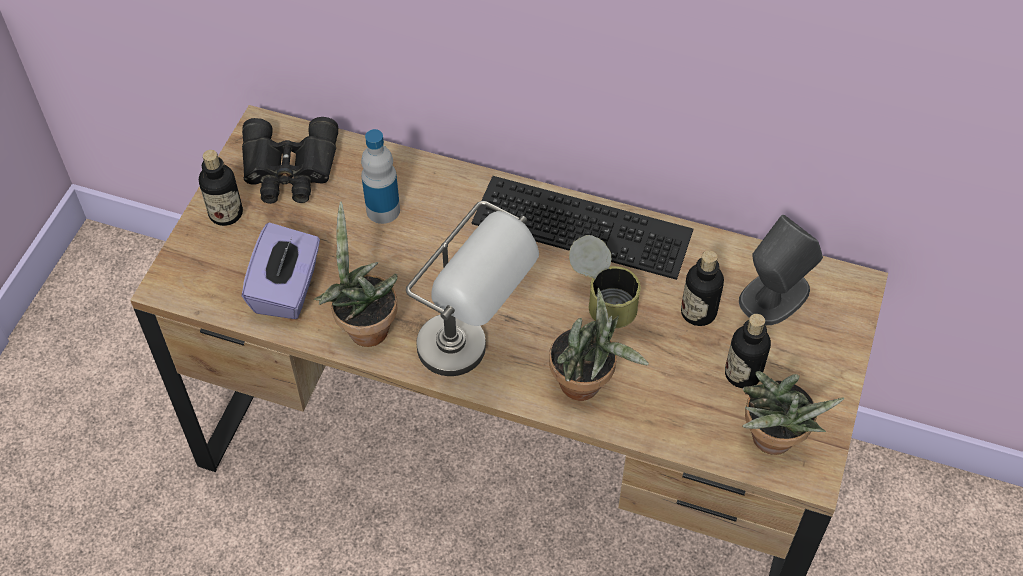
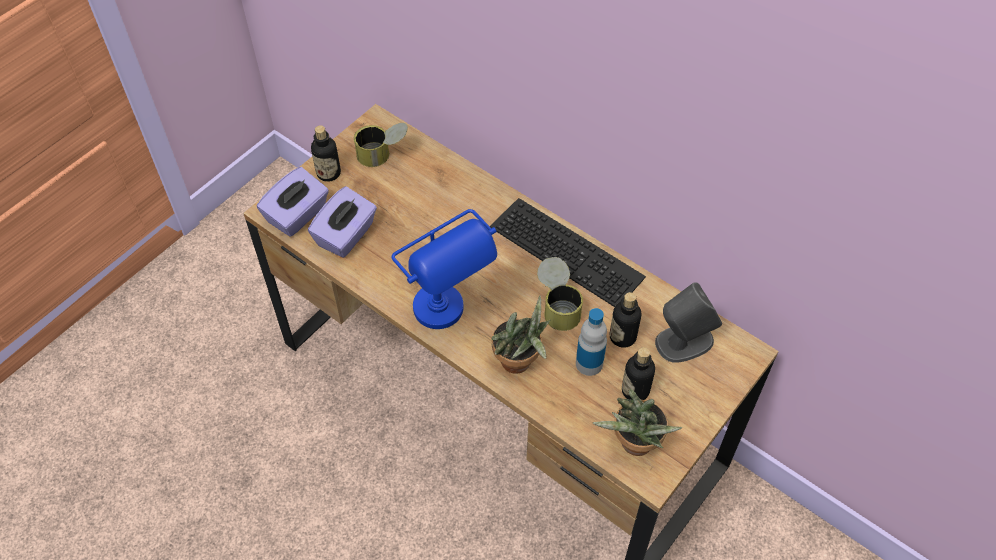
camera: 20 degrees right, 0 degrees up
black binoculars [242,117,338,204] -> can [354,123,408,167]
potted plant [314,202,398,347] -> none
bottle [361,129,400,224] -> bottle moved to [576,308,607,376]
grey table lamp [406,201,539,376] -> blue table lamp [391,209,497,329]
none -> purple tissue box [257,167,329,237]

